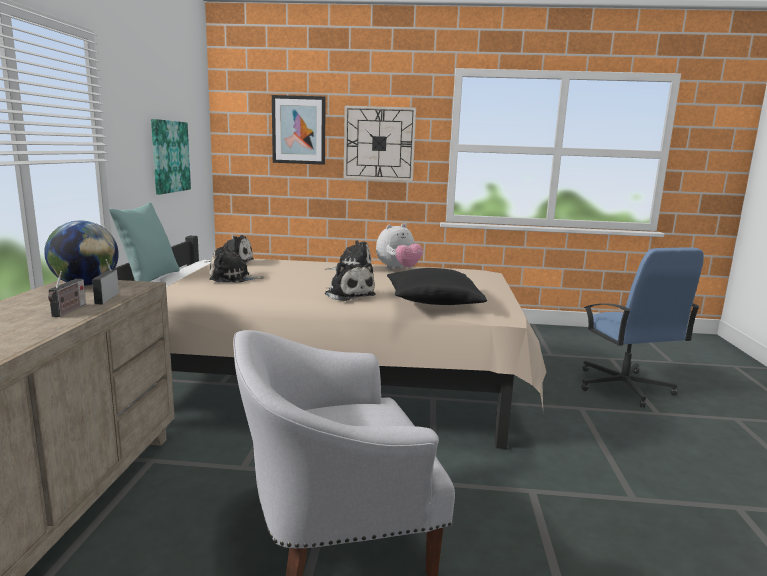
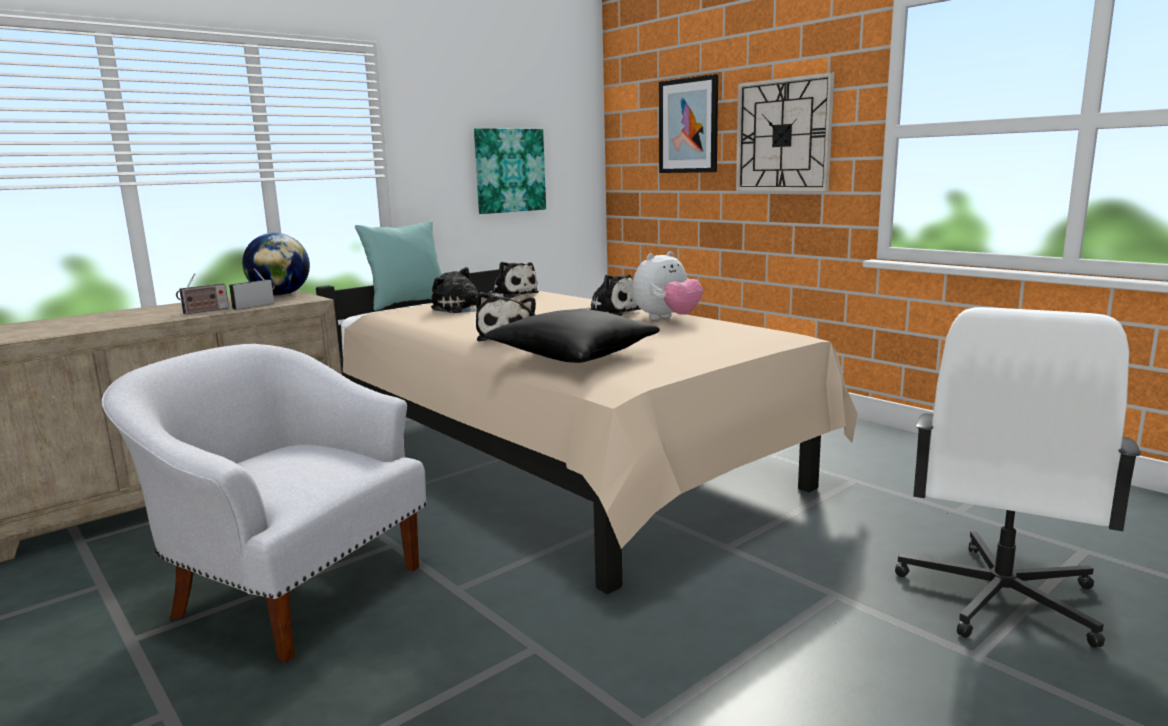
camera: 45 degrees right, 0 degrees up
plush toy [376,224,423,269] -> plush toy turned 45 degrees counterclockwise [632,251,703,320]
blue office chair [581,248,704,408] -> white office chair [895,307,1141,648]

